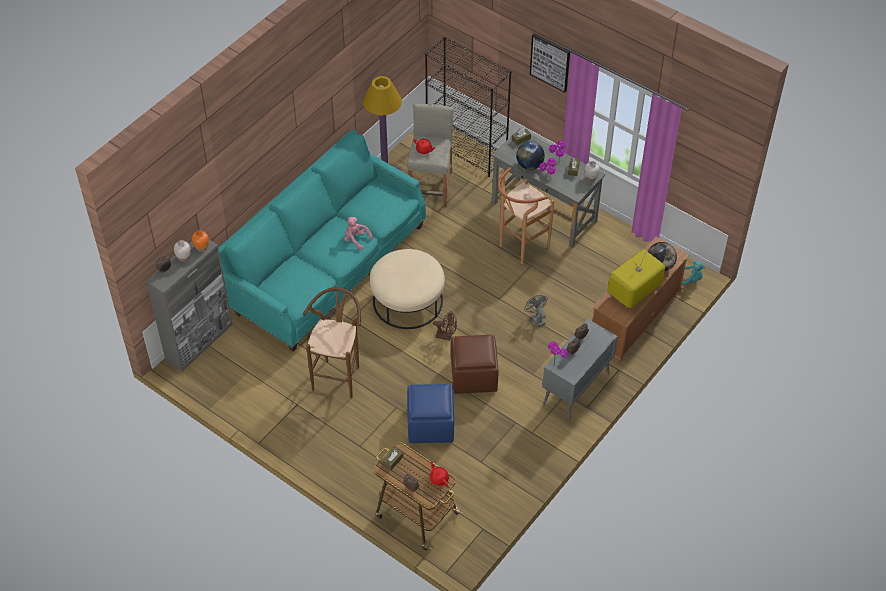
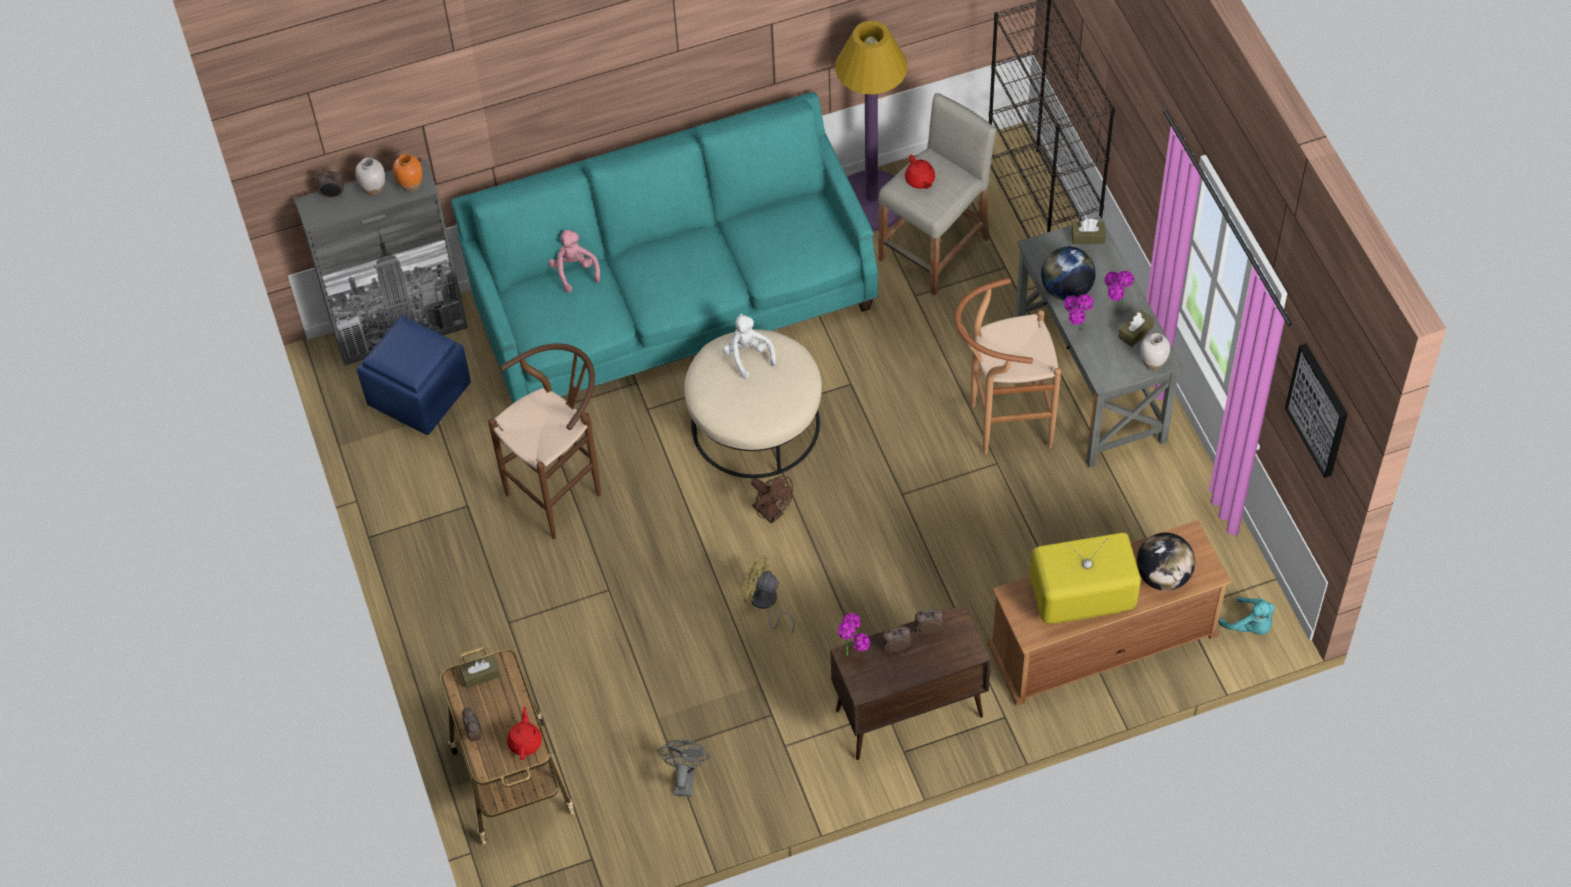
camera: 35 degrees right, 5 degrees up
pink plush toy [344,217,373,250] -> pink plush toy moved to [548,230,600,293]
blue ottoman [407,384,454,443] -> blue ottoman moved to [357,315,471,435]
brown ottoman [451,335,499,394] -> yellow fan [742,554,795,634]
grey fan [524,295,548,327] -> grey fan moved to [657,740,710,797]
picture [530,33,570,93] -> picture moved to [1285,344,1348,478]
grey cabinet [542,319,617,421] -> brown cabinet [830,604,991,760]
none -> white plush toy [722,313,776,379]

